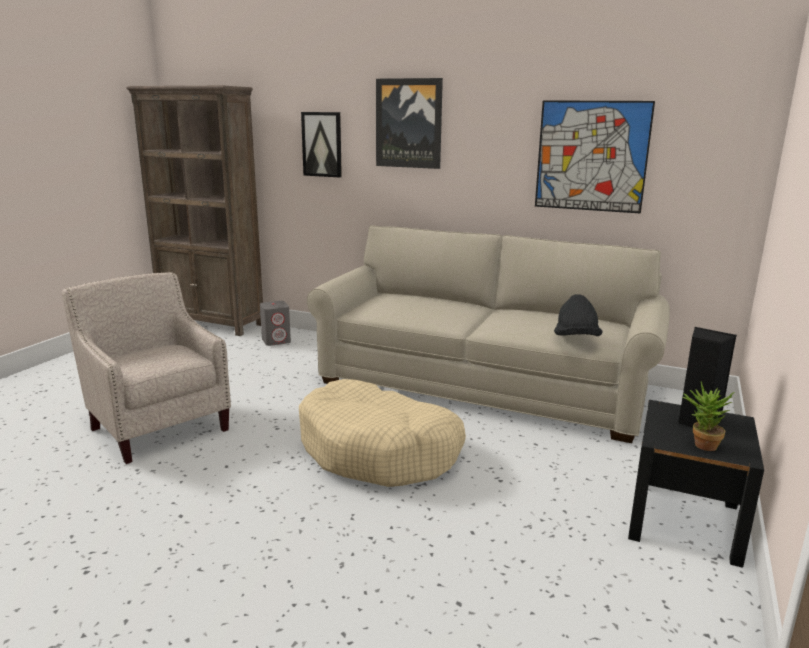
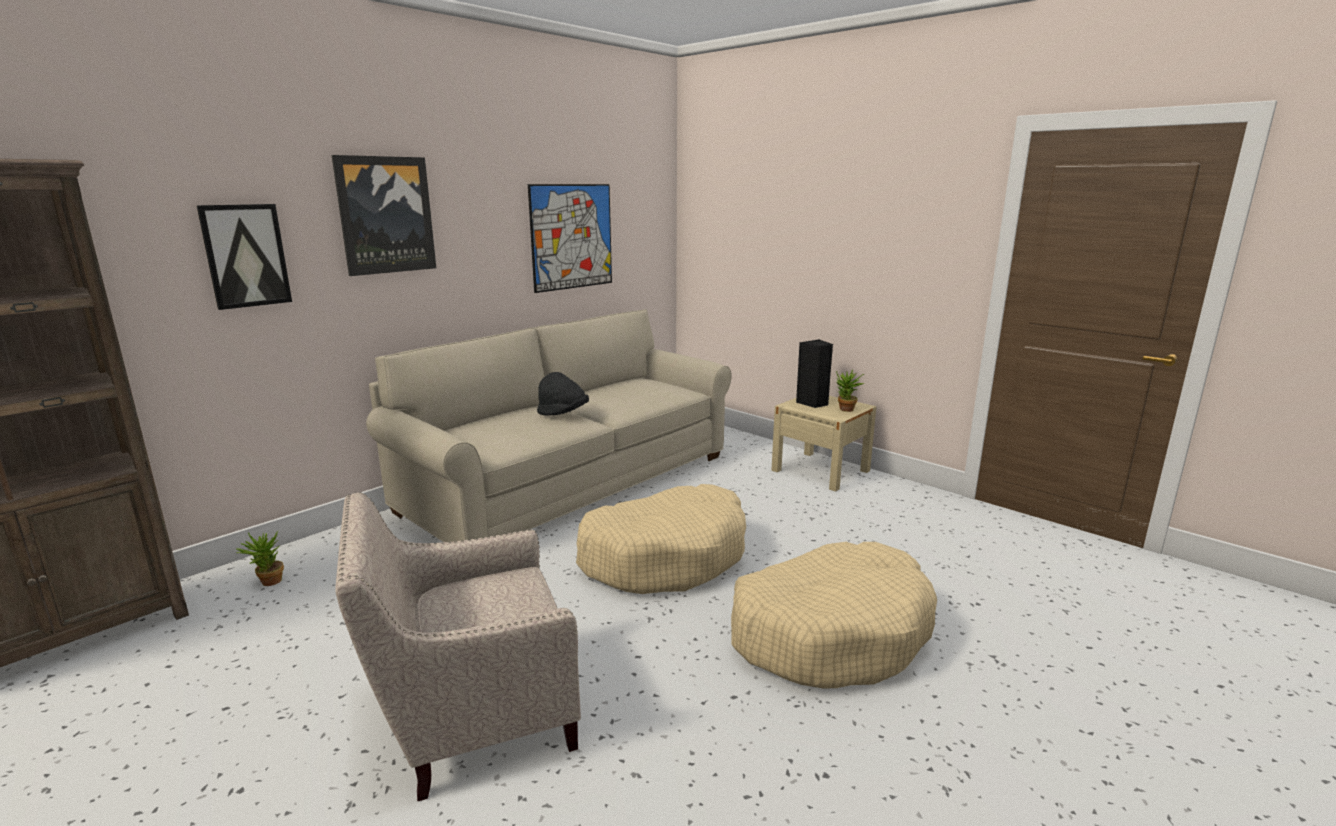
camera: 70 degrees left, 0 degrees up
grey speaker [260,301,291,346] -> potted plant [236,531,284,586]
black hat [554,294,603,336] -> black hat moved to [537,372,589,416]
black nightstand [628,400,764,568] -> beige nightstand [772,396,876,492]
none -> beige dog bed [731,542,937,689]

